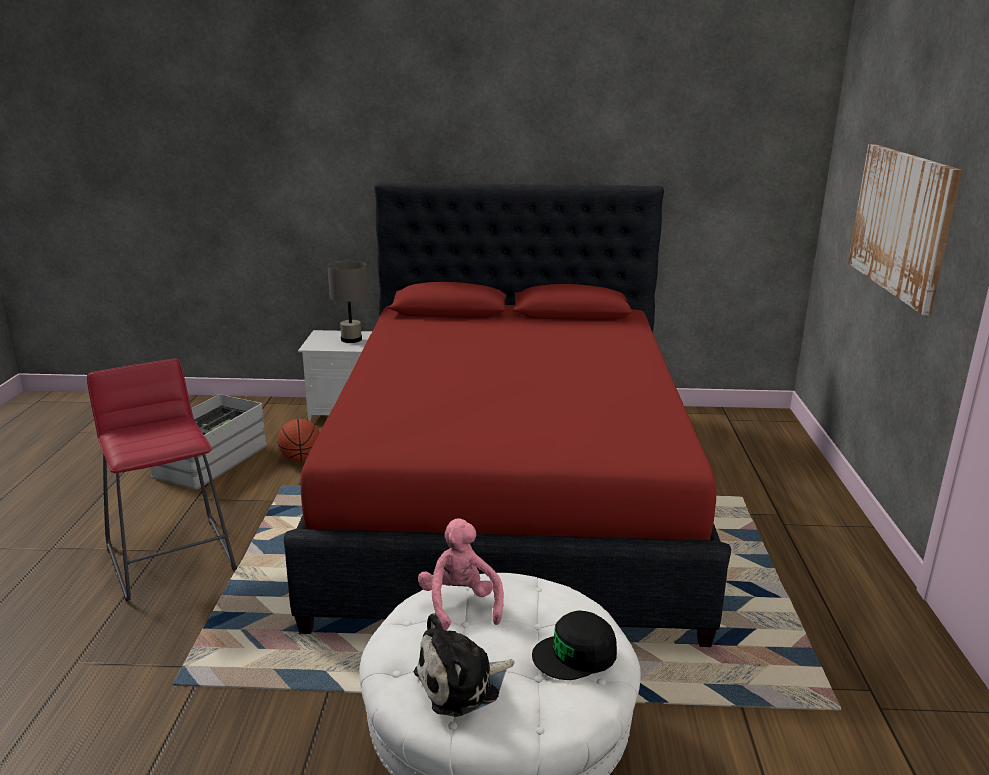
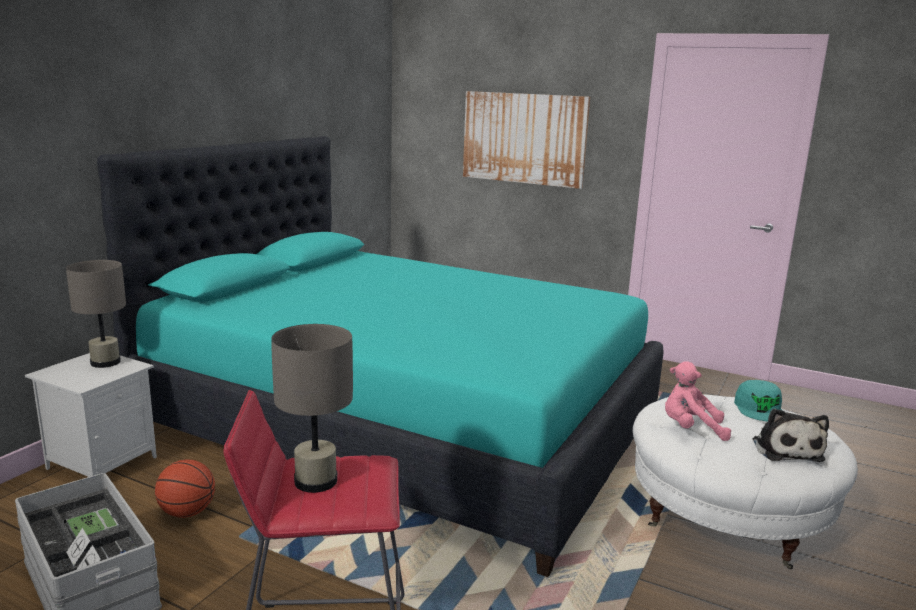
camera: 65 degrees left, 5 degrees down
red bed [284,182,731,647] -> turquoise bed [97,136,664,577]
black cap [532,610,617,680] -> turquoise cap [734,380,782,422]
none -> grey table lamp [271,324,353,493]

